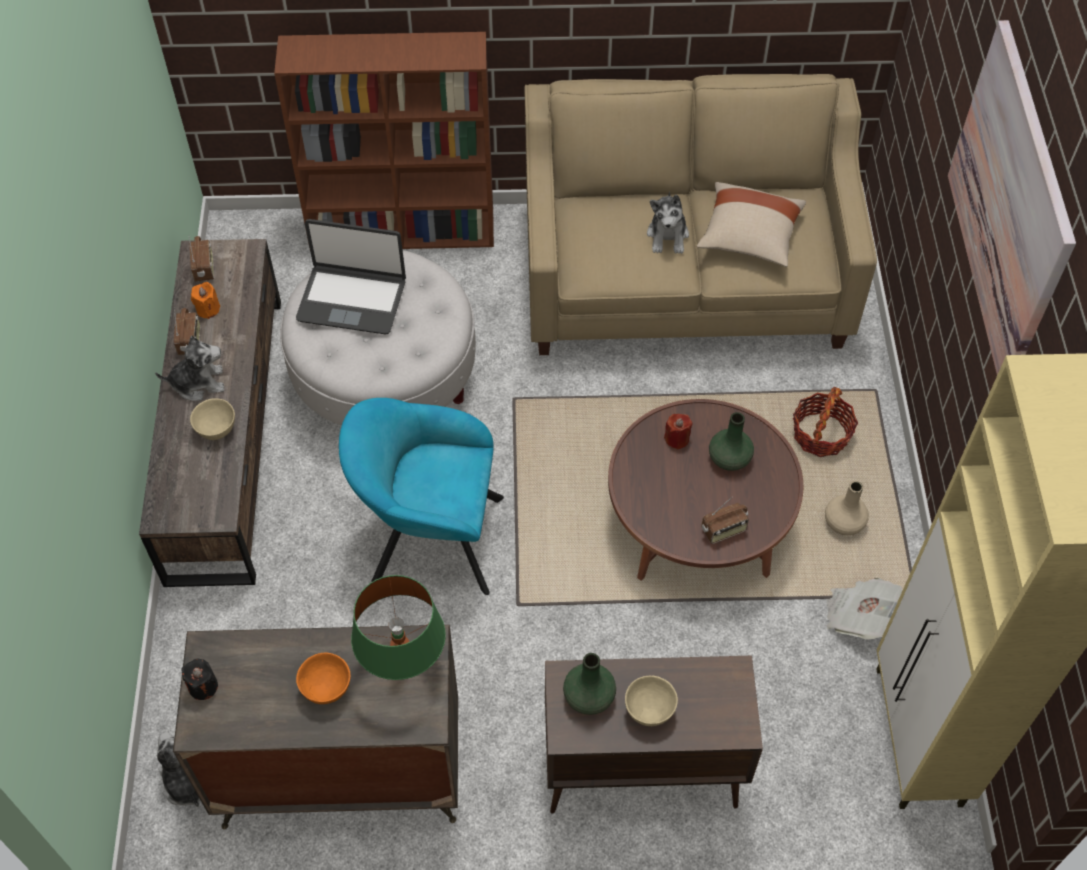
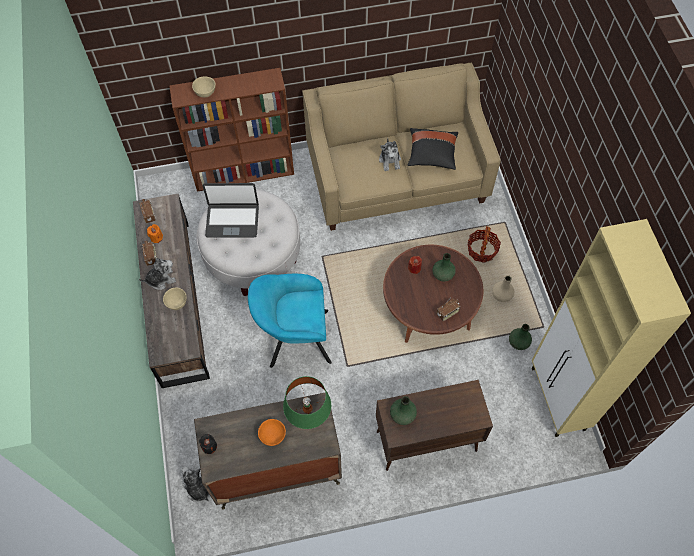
camera: 10 degrees left, 5 degrees up
beige bowl [625,676,678,726] -> beige bowl moved to [192,76,215,98]
beige pillow [697,182,806,267] -> black pillow [407,128,458,170]
newspaper [827,578,903,640] -> green vase [509,324,532,350]
picture [948,20,1076,375] -> none

